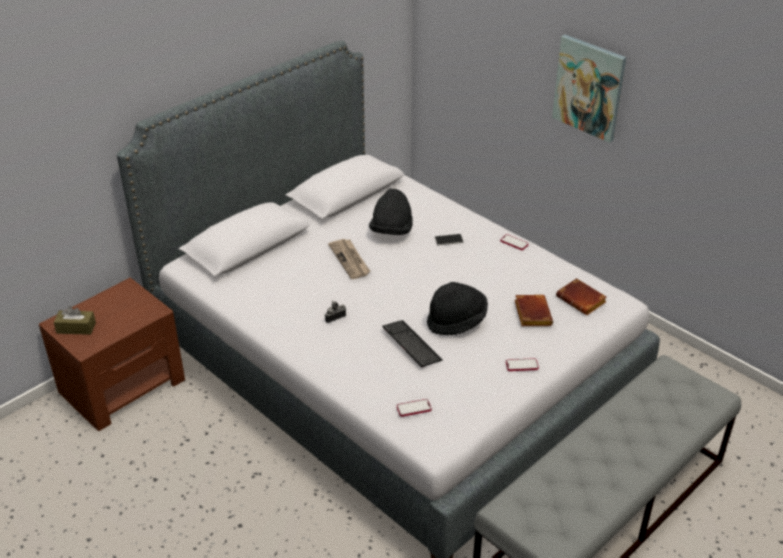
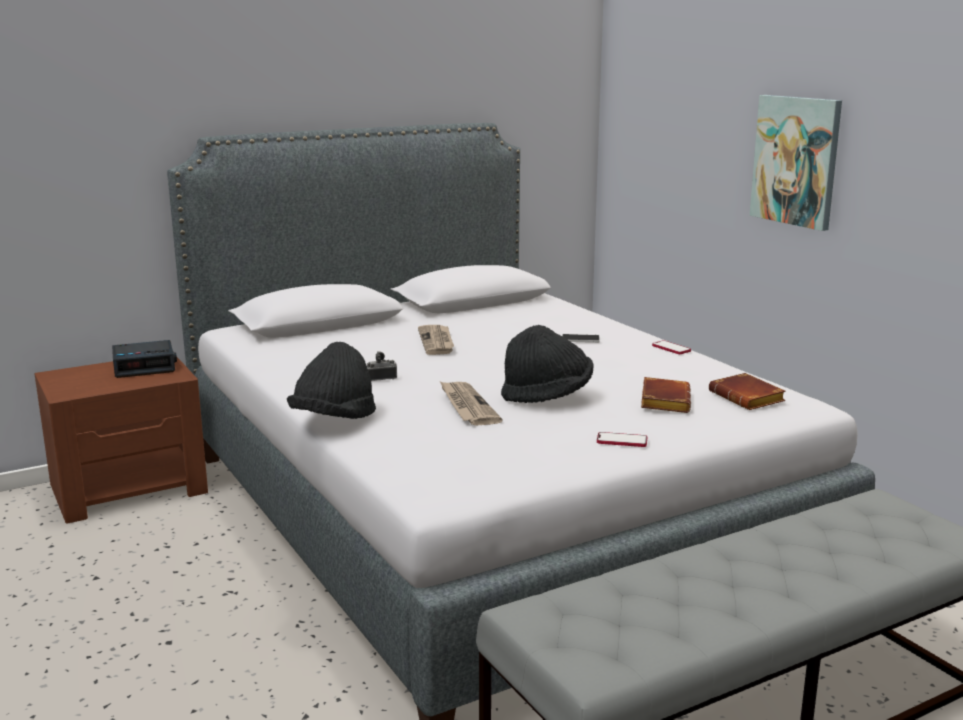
camera: 15 degrees right, 20 degrees down
brown tissue box [54,306,96,335] -> none
black hat [369,189,413,235] -> black hat moved to [287,342,376,419]
keyboard [382,320,443,368] -> newspaper [440,381,503,426]
phone [397,399,432,417] -> none
none -> alarm clock [112,340,177,378]

